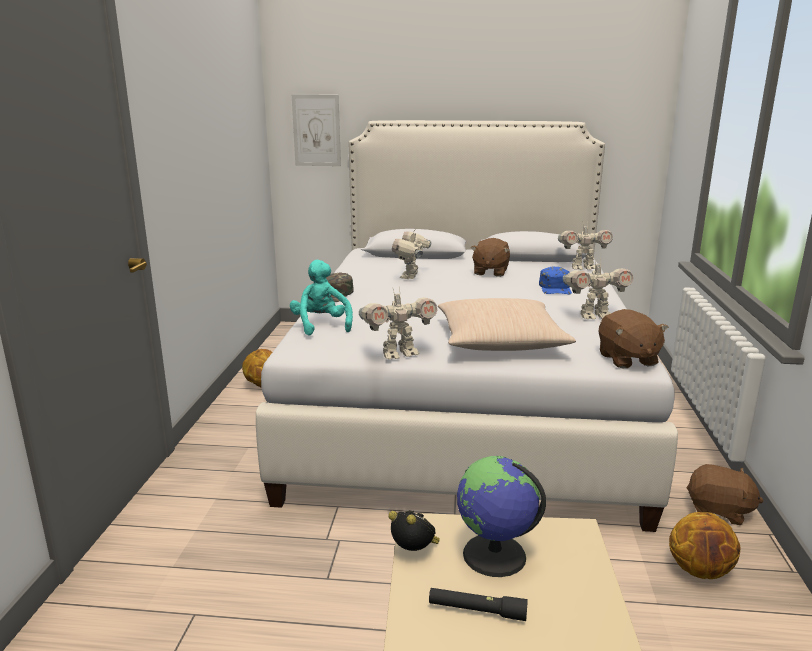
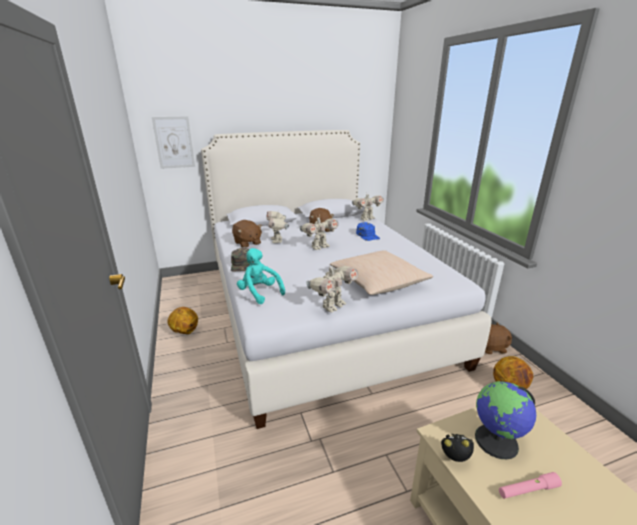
camera: 25 degrees left, 5 degrees up
black flashlight [429,588,528,621] -> pink flashlight [499,472,562,499]
toy robot [563,259,633,319] -> toy robot moved to [300,215,339,250]
brown plush toy [598,309,668,369] -> brown plush toy moved to [232,220,262,248]

